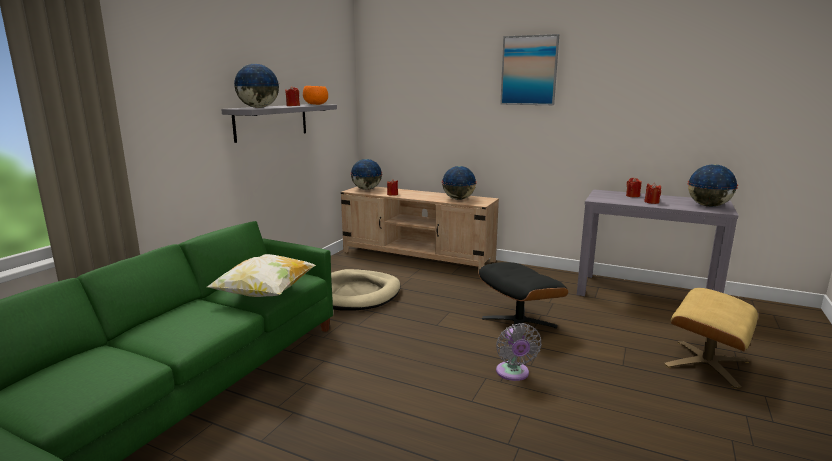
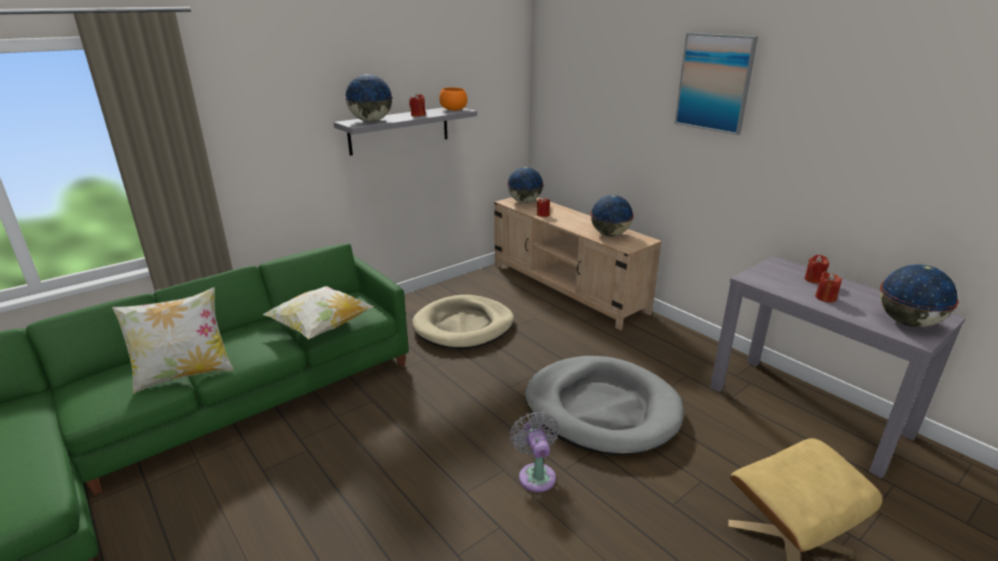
camera: 25 degrees right, 10 degrees up
black ottoman [479,262,568,329] -> grey dog bed [525,356,684,455]
grey fan [496,323,542,381] -> grey fan turned 150 degrees clockwise [510,411,559,492]
none -> pillow [112,287,233,393]

